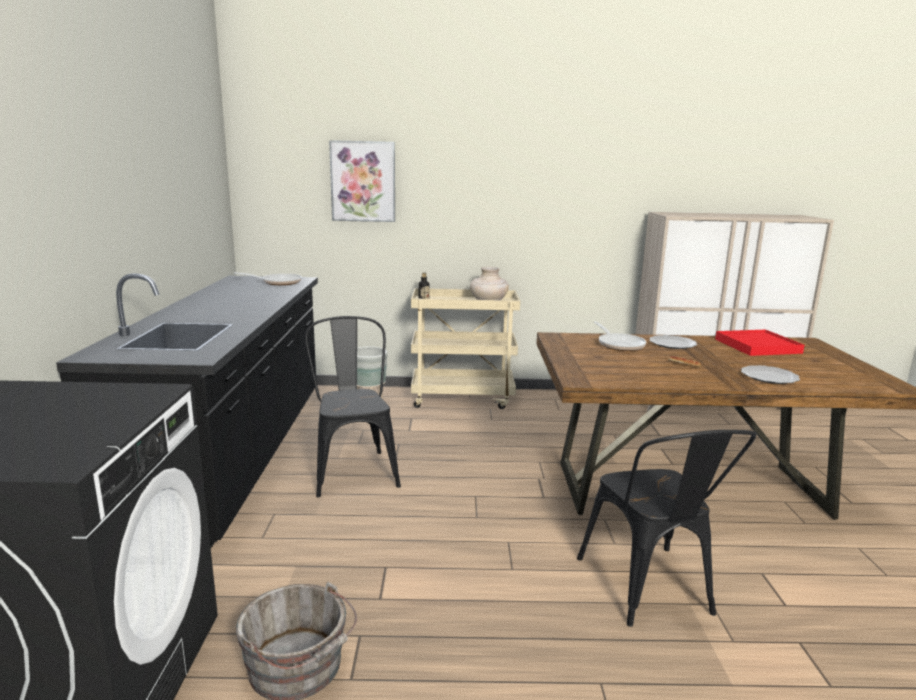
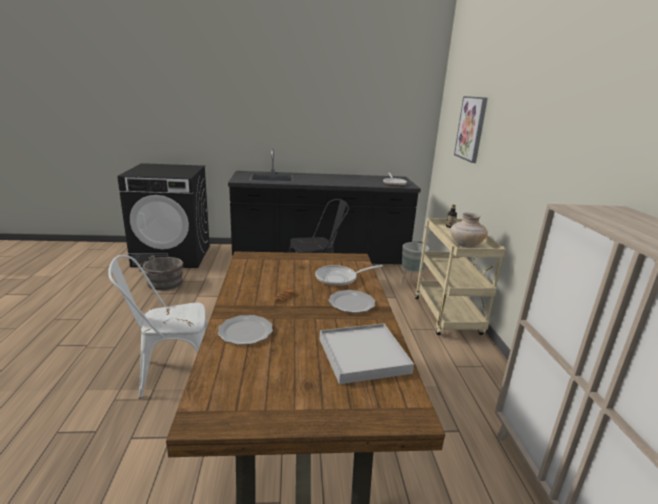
camera: 85 degrees right, 5 degrees up
black chair [577,430,756,627] -> white chair [108,255,208,399]
red tray [715,330,805,356] -> white tray [320,323,414,384]

